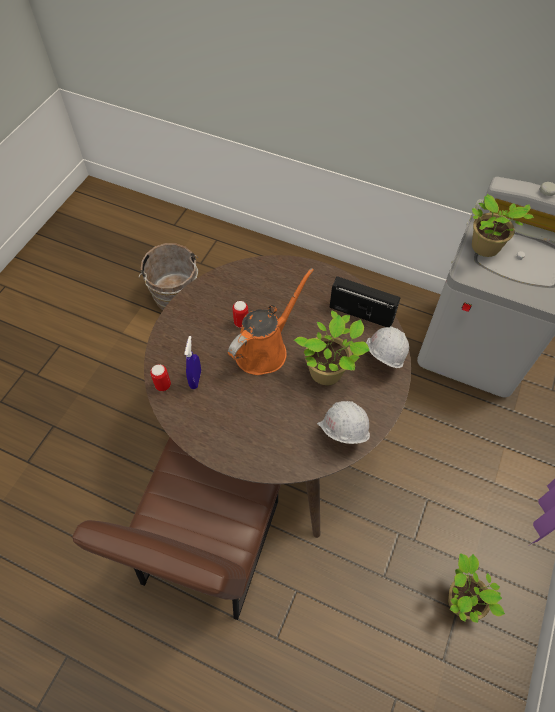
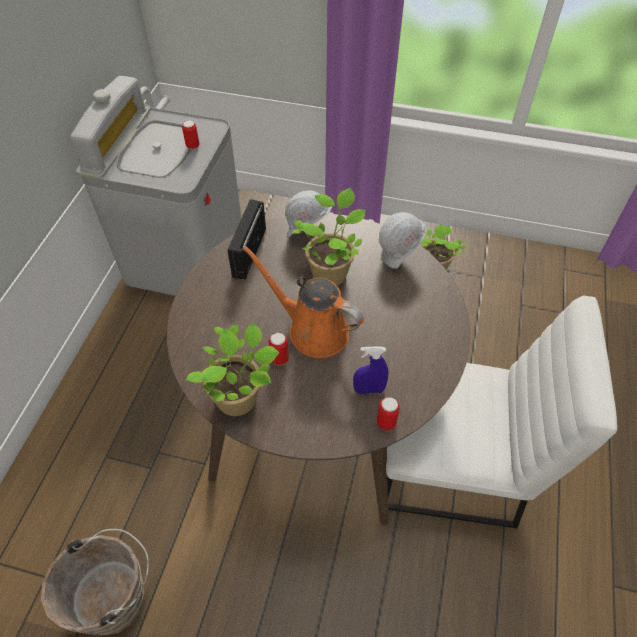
camera: 100 degrees left, 5 degrees down
brown chair [72,438,281,620] -> white chair [386,296,617,528]
potted plant [472,194,534,257] -> potted plant moved to [186,323,279,416]
none -> can [182,121,199,149]

